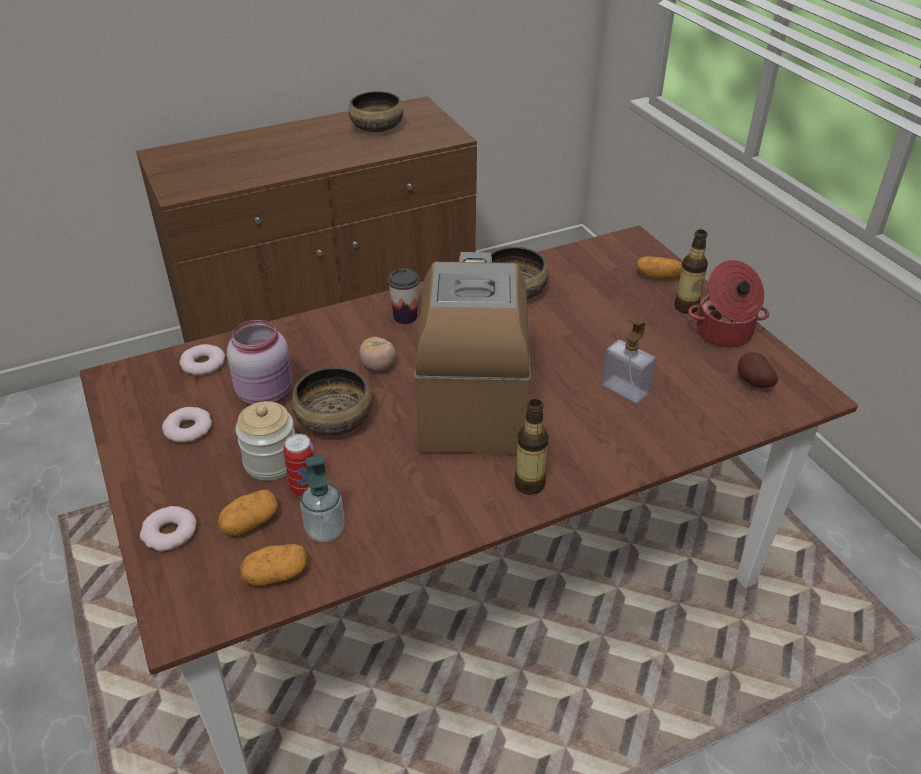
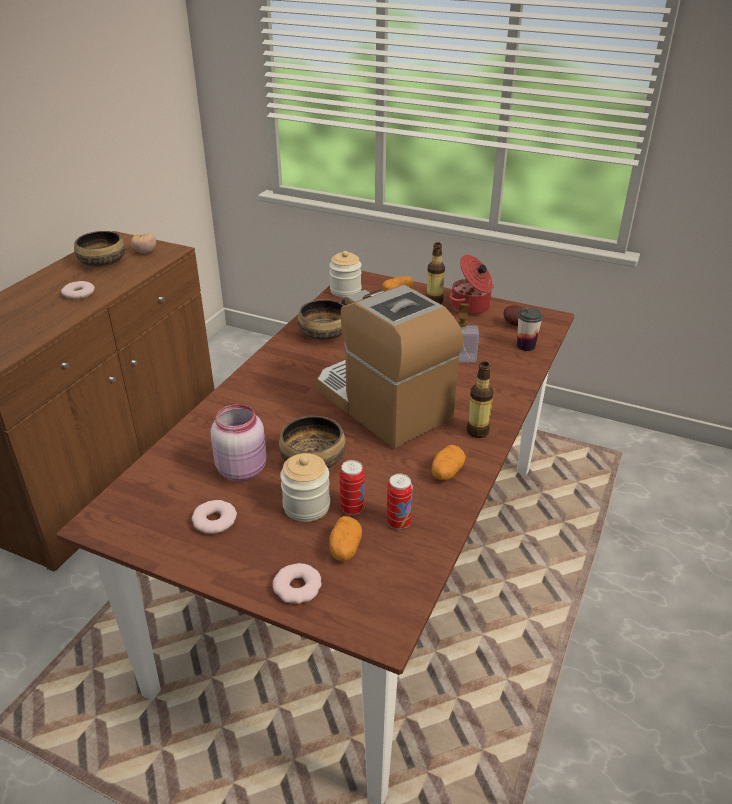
camera: 40 degrees left, 5 degrees down
donut [179,344,225,376] -> donut moved to [61,281,95,300]
potato [240,544,307,586] -> potato moved to [432,445,466,480]
soap dispenser [300,455,344,542] -> can [387,474,413,529]
tomato [359,337,396,371] -> tomato moved to [131,233,156,253]
cup [388,269,420,324] -> cup moved to [517,308,543,351]
none -> jar [329,251,362,297]

